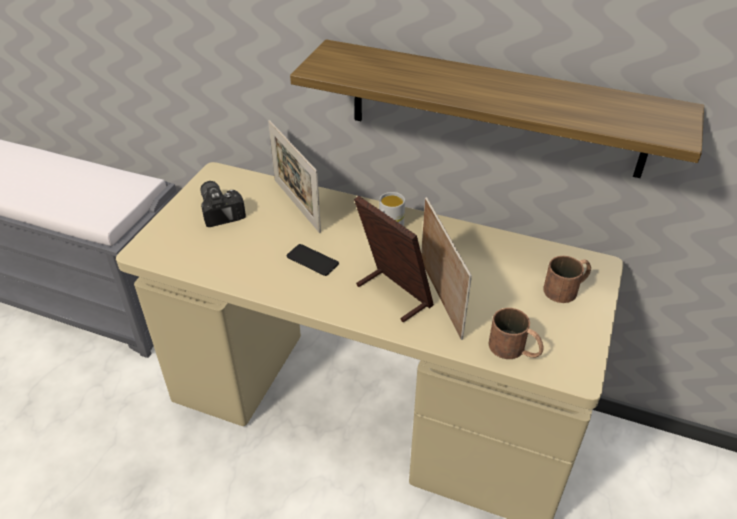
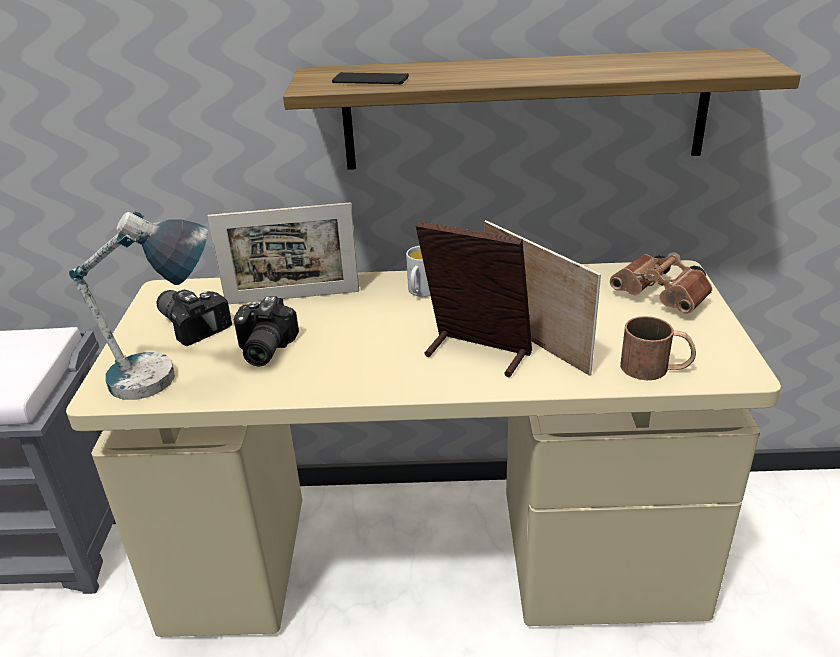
camera: 20 degrees left, 10 degrees down
picture frame [268,120,321,233] -> picture frame turned 45 degrees counterclockwise [208,203,359,304]
phone [287,244,339,276] -> phone moved to [332,72,409,85]
brown mug [543,256,591,303] -> brown binoculars [610,252,712,314]
none -> table lamp [69,211,208,400]
none -> camera [234,296,299,366]

